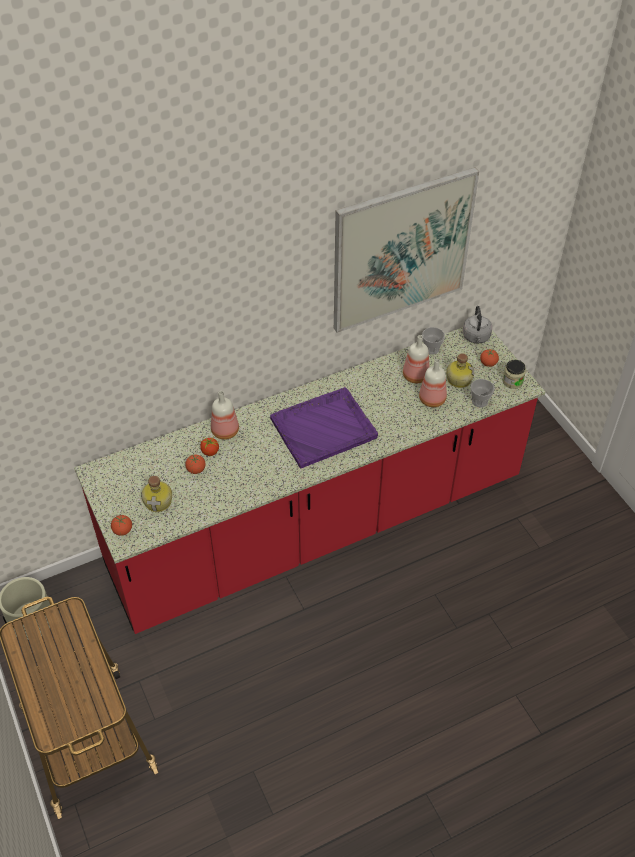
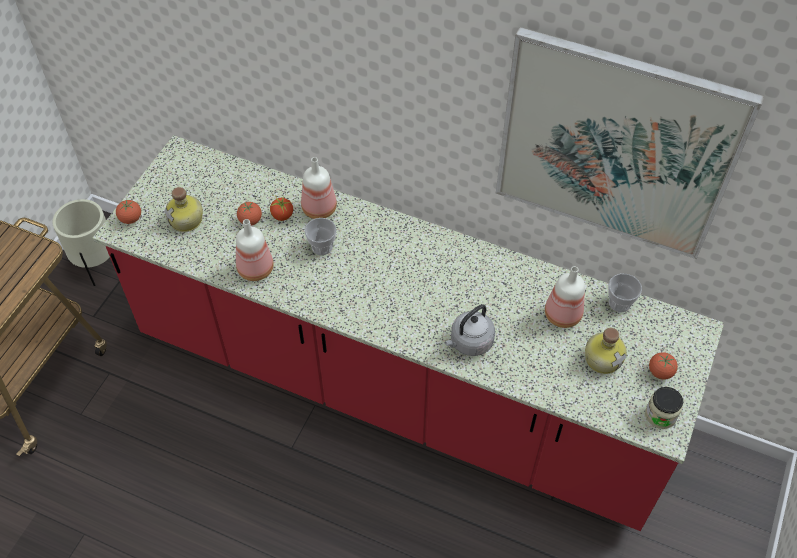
camera: 50 degrees right, 5 degrees up
purple tray [270,387,378,468] -> none
bottle [419,359,447,407] -> bottle moved to [236,219,274,281]
grey kettle [463,306,492,344] -> grey kettle moved to [444,304,495,356]
cup [471,379,494,407] -> cup moved to [304,218,336,255]

